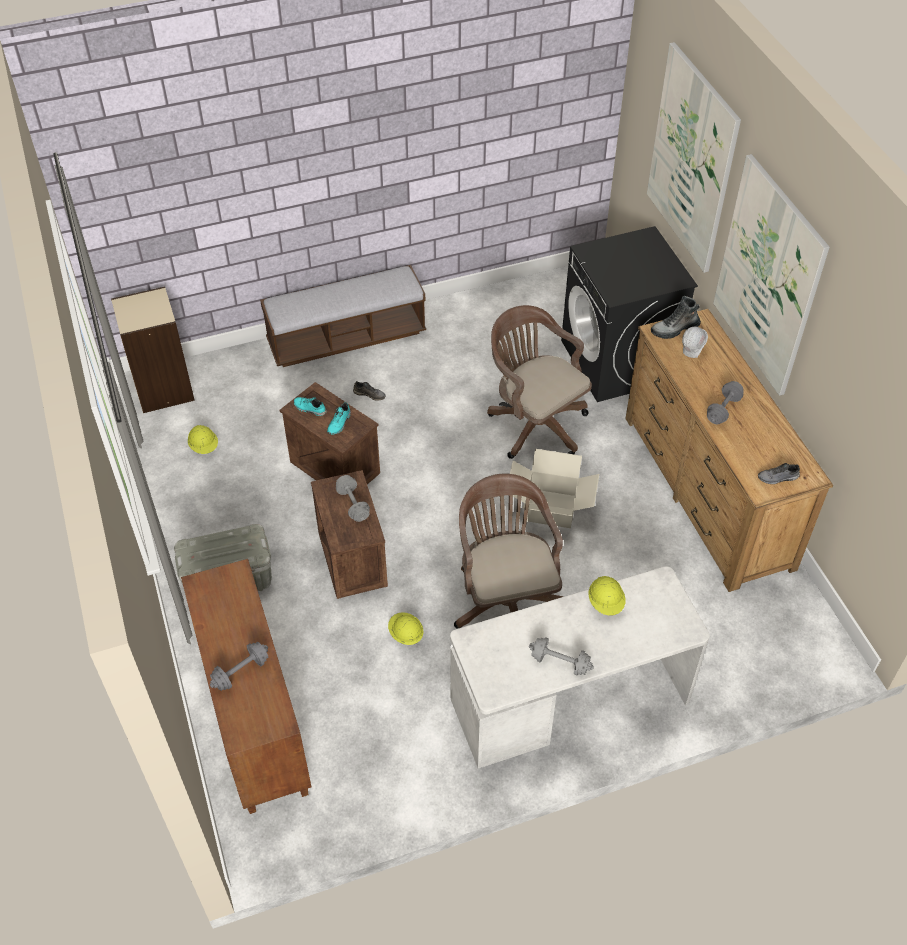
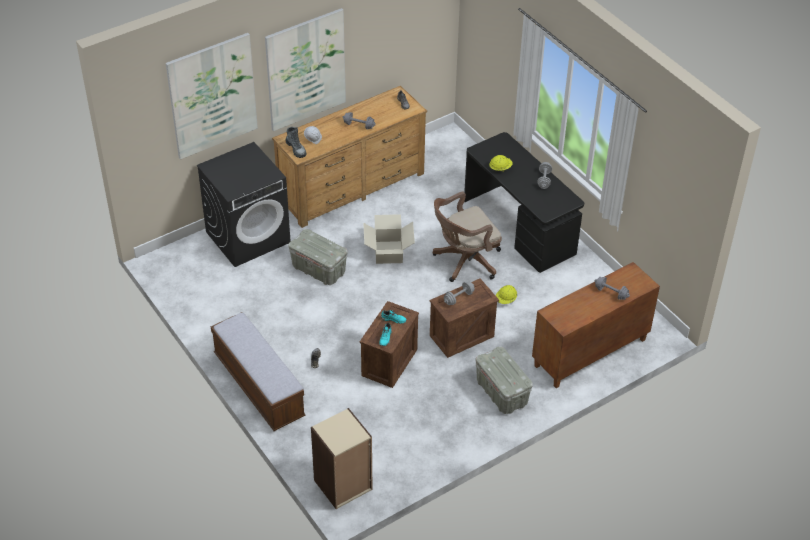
camera: 105 degrees left, 5 degrees down
yellow hard hat [188,425,218,454] -> none
white desk [450,566,710,768] -> black desk [464,132,584,273]
brown office chair [487,305,592,459] -> grey storage box [288,229,348,285]

